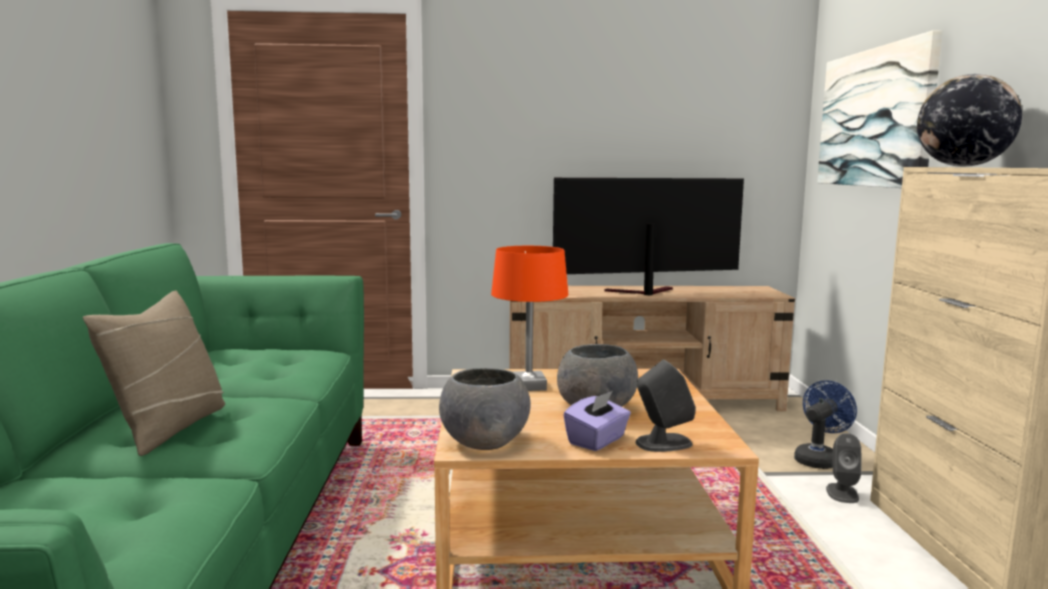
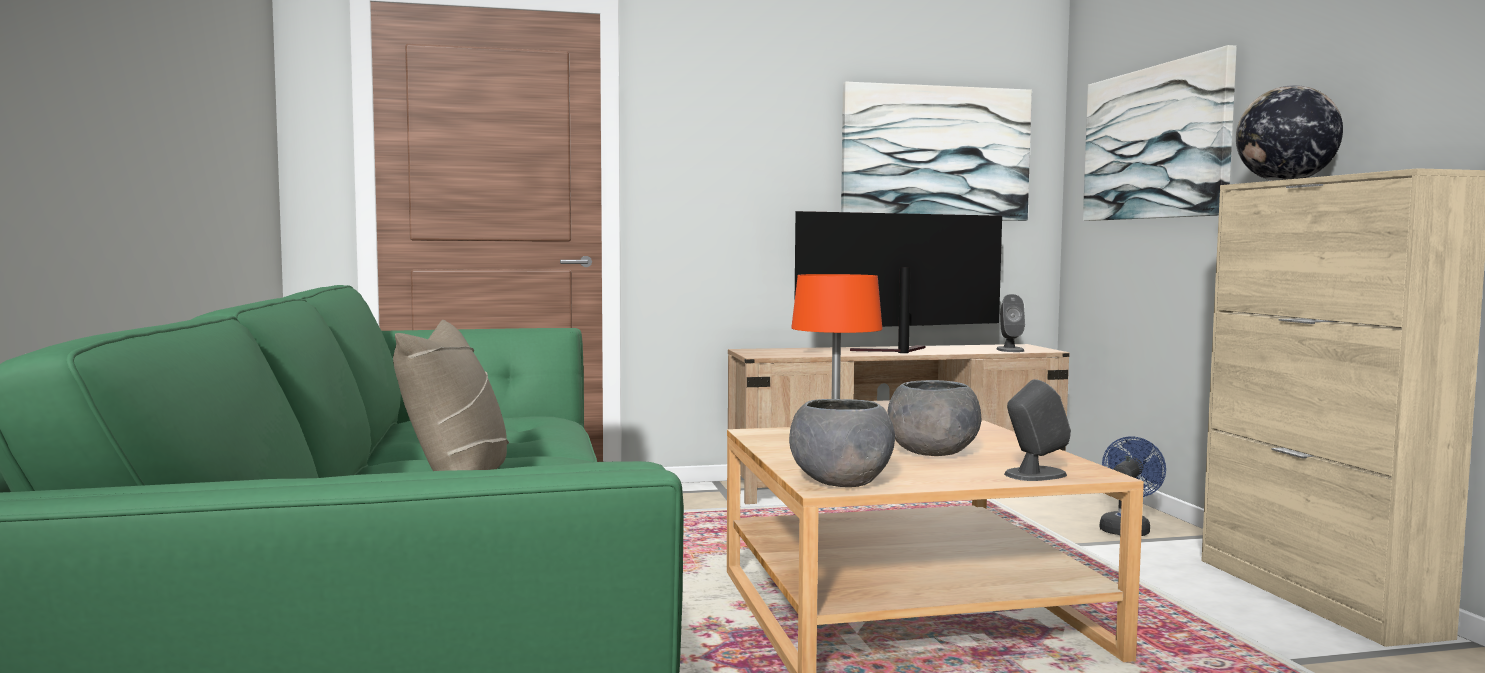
camera: 10 degrees left, 5 degrees down
purple tissue box [563,391,631,451] -> none
grey speaker [826,433,861,503] -> grey speaker moved to [997,294,1025,352]
none -> picture [841,82,1032,221]

